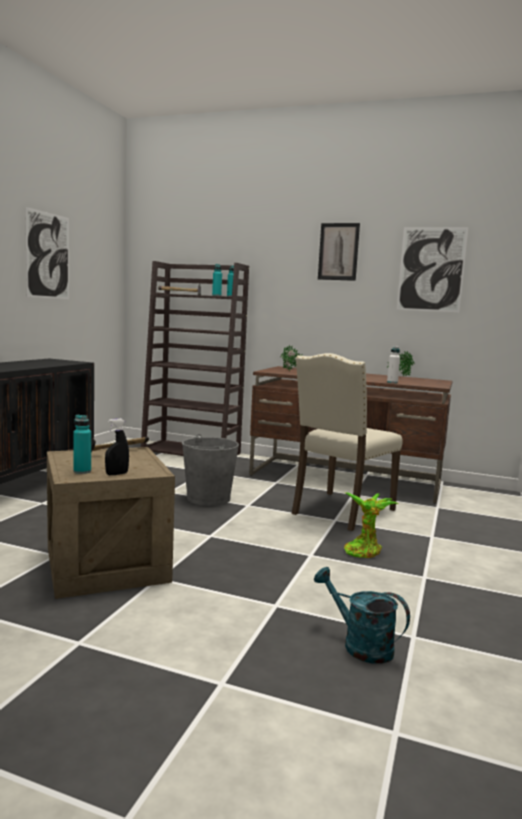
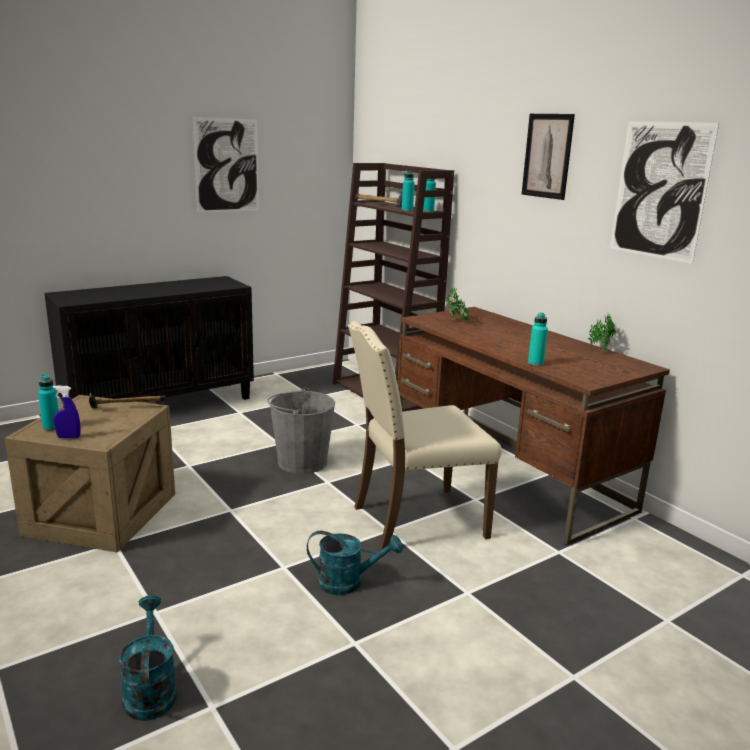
camera: 35 degrees right, 10 degrees up
black spray bottle [105,419,129,475] -> blue spray bottle [53,385,80,439]
potted plant [344,493,398,558] -> turquoise watering can [307,531,403,595]
white bottle [387,346,400,383] -> turquoise bottle [528,313,548,366]

